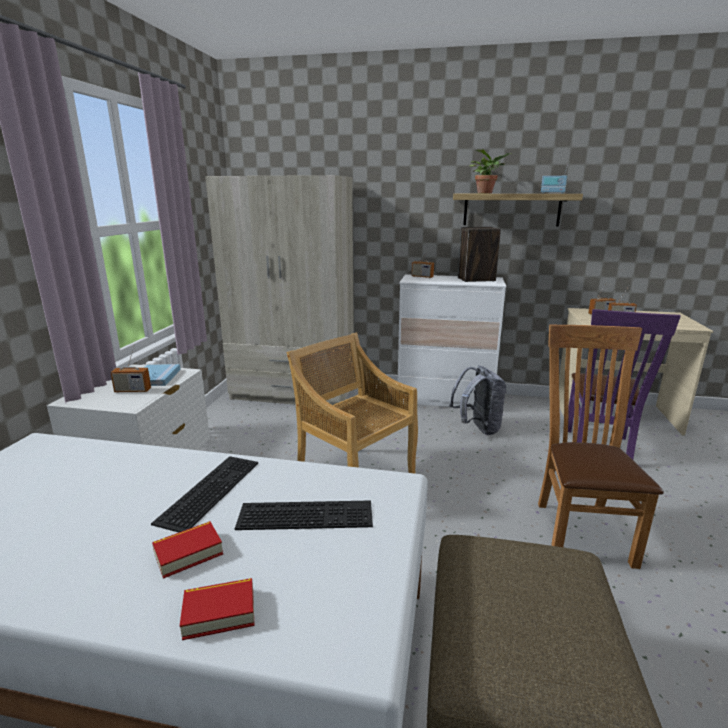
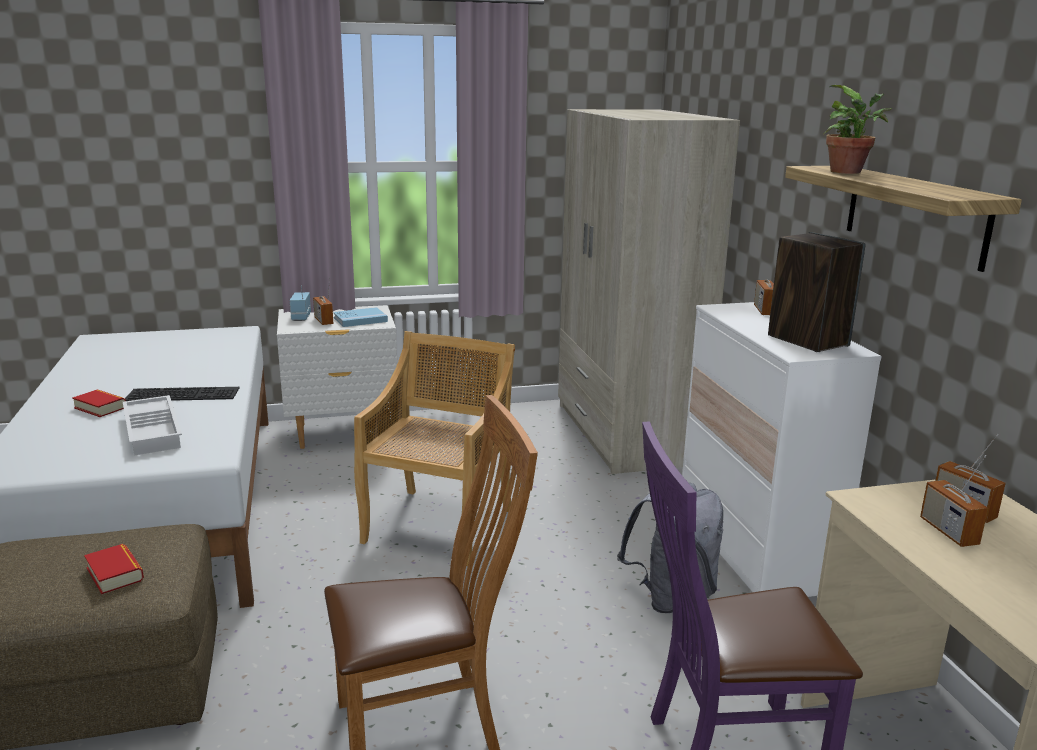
camera: 65 degrees right, 0 degrees up
book [180,578,254,640] -> book moved to [84,544,144,594]
keyboard [235,500,373,530] -> white tray [123,395,182,456]
radio [541,164,568,193] -> radio moved to [290,286,311,321]

